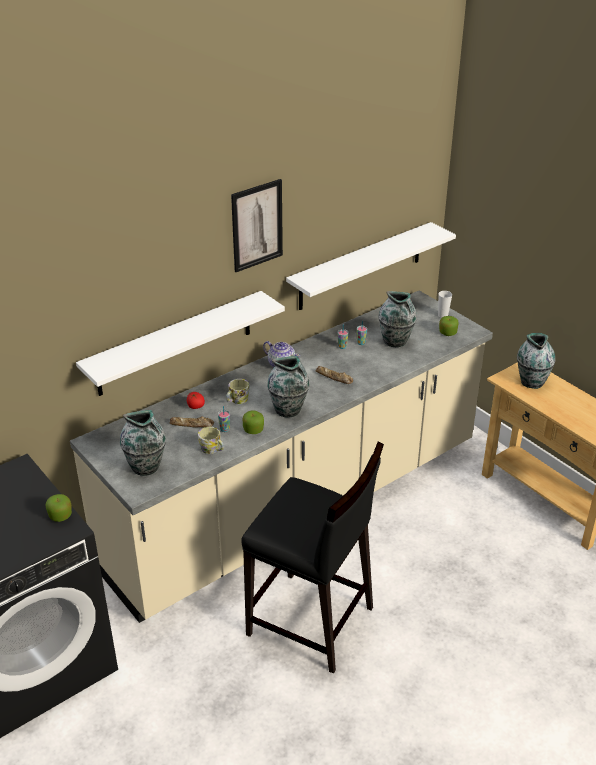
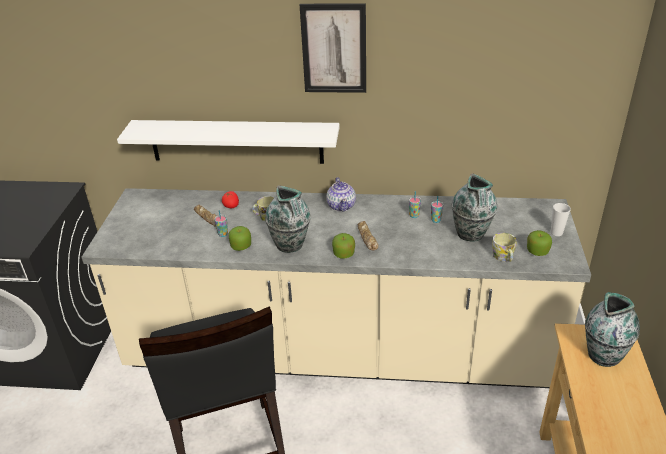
camera: 45 degrees right, 0 degrees up
apple [45,494,72,522] -> apple moved to [332,233,355,259]
vase [120,410,166,476] -> none
mug [198,427,224,454] -> mug moved to [492,233,517,262]
white shelf [286,222,456,310] -> none

